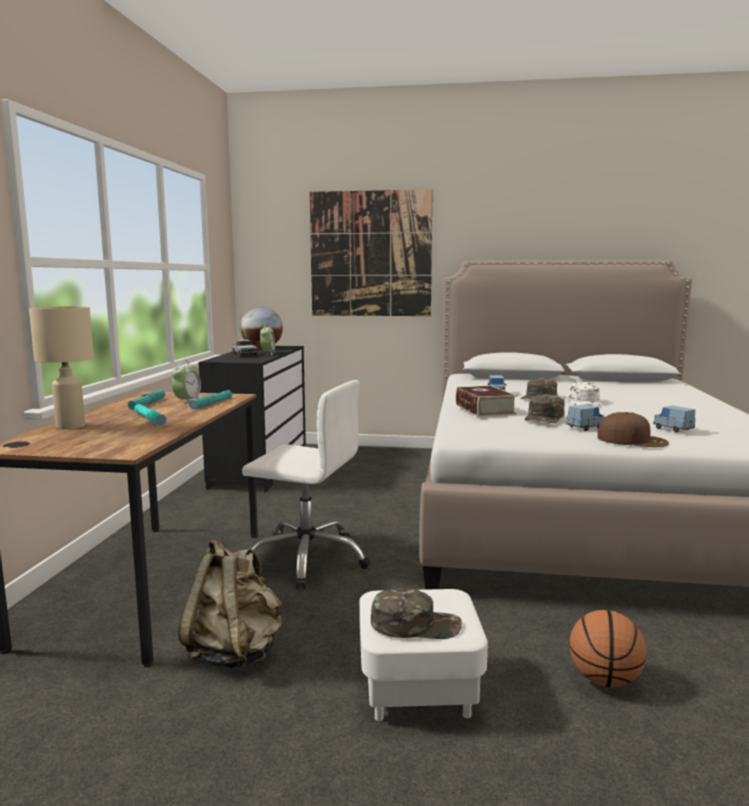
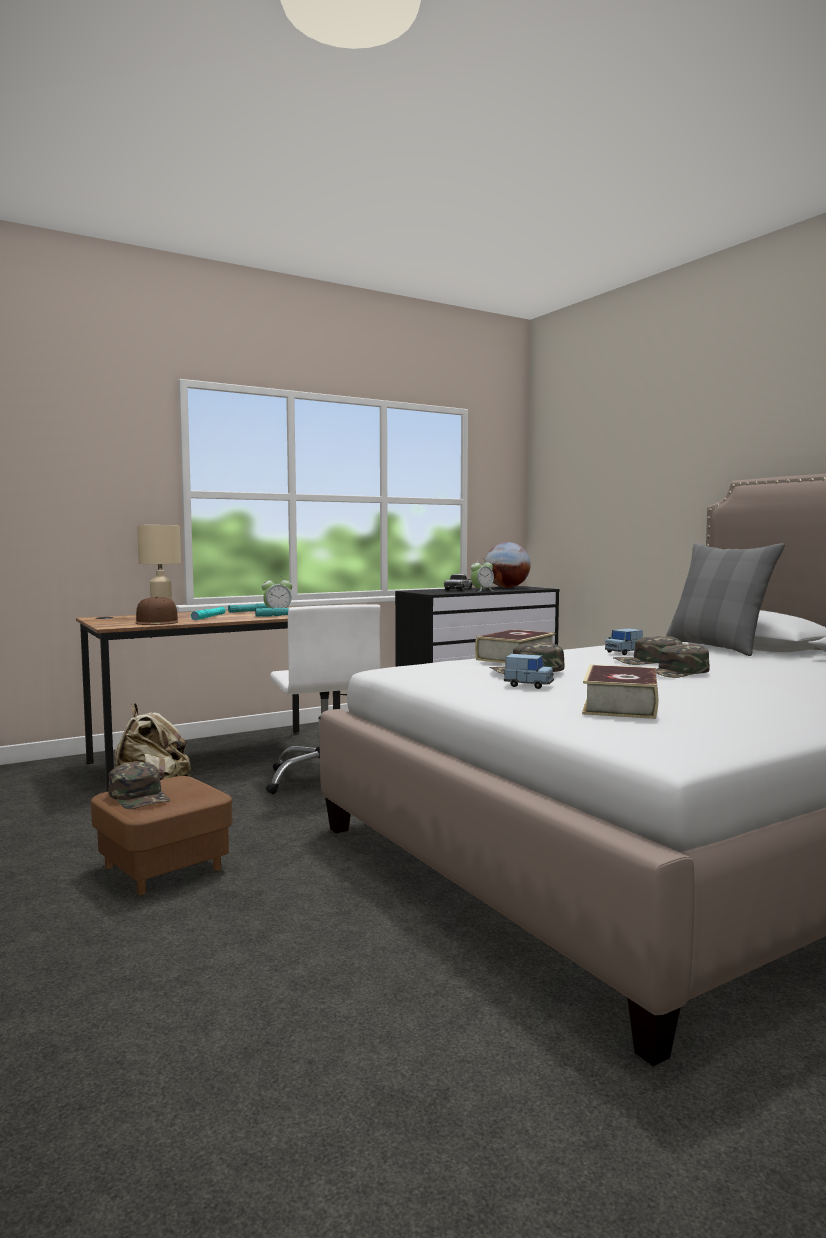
camera: 50 degrees right, 5 degrees down
picture [310,189,433,316] -> none
white ottoman [359,589,488,721] -> brown ottoman [91,776,233,895]
white cap [568,382,602,406] -> green cap [656,644,710,678]
basketball [569,610,646,688] -> none
brown cap [598,412,669,447] -> brown cap moved to [136,596,178,625]
blue toy car [653,405,695,432] -> book [582,665,658,719]
none -> grey pillow [666,543,785,656]

